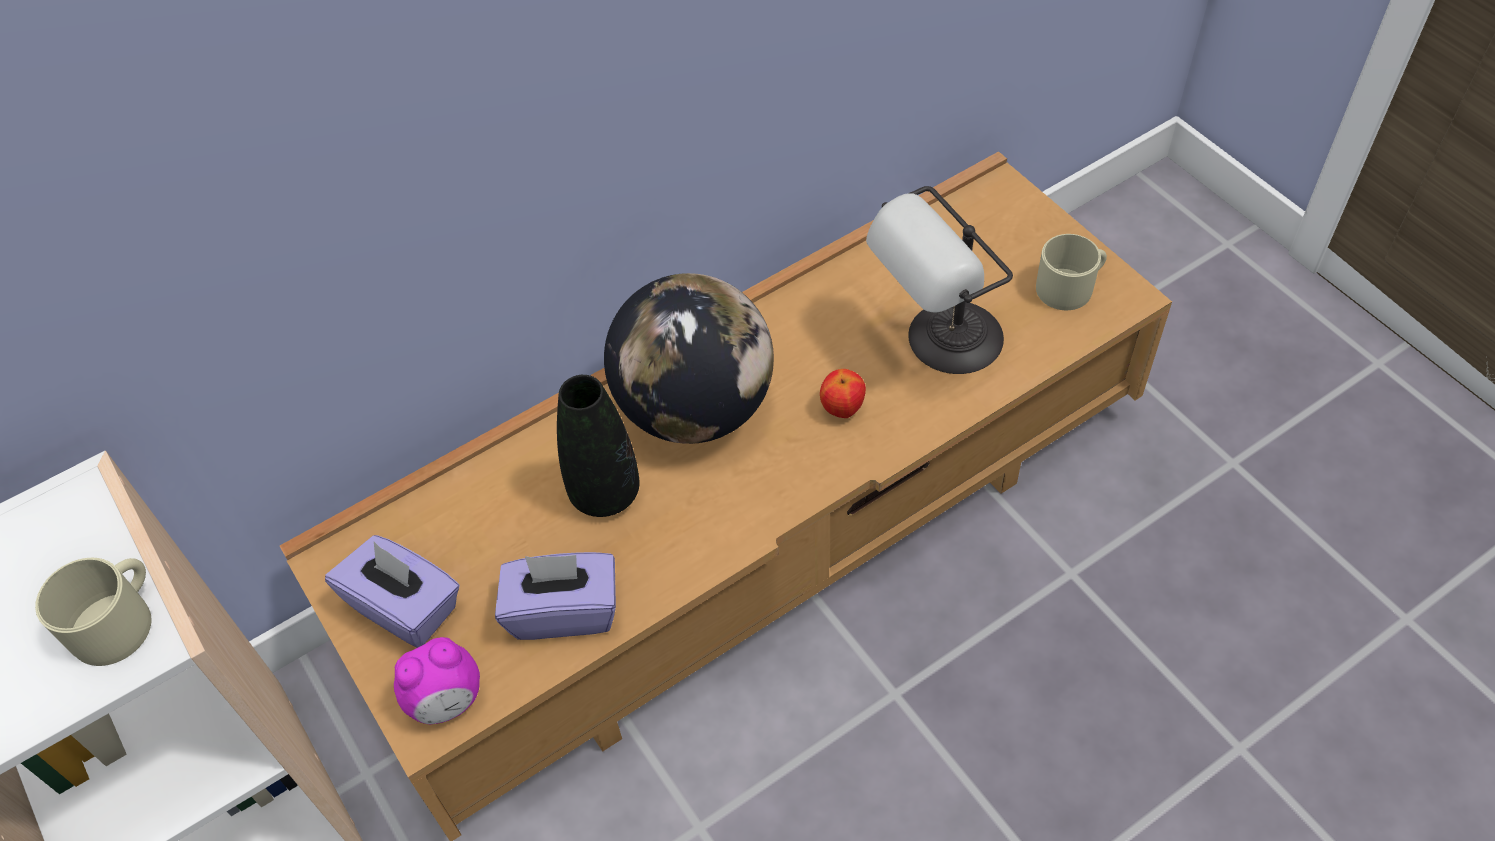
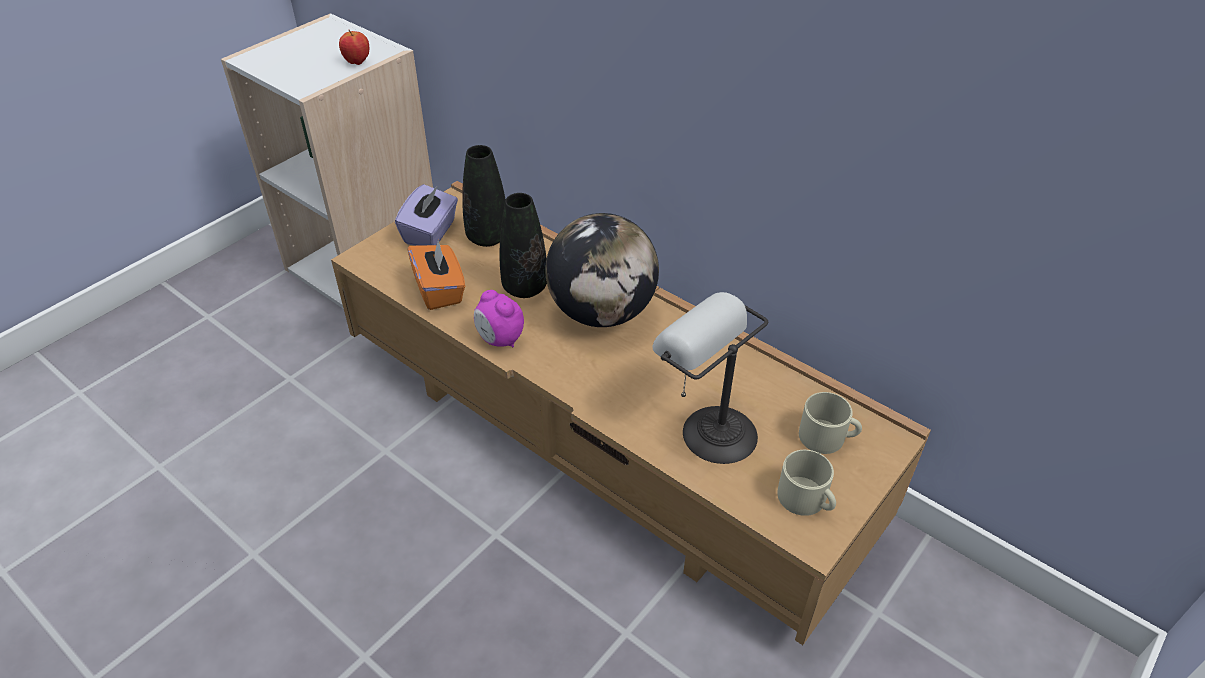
camera: 70 degrees right, 10 degrees down
beige mug [35,558,151,666] -> beige mug moved to [799,392,862,454]
alarm clock [394,637,480,724] -> alarm clock moved to [474,290,524,347]
purple tissue box [495,552,616,640] -> orange tissue box [408,238,465,310]
apple [820,369,866,418] -> apple moved to [339,30,369,65]
none -> black vase [462,145,506,247]

